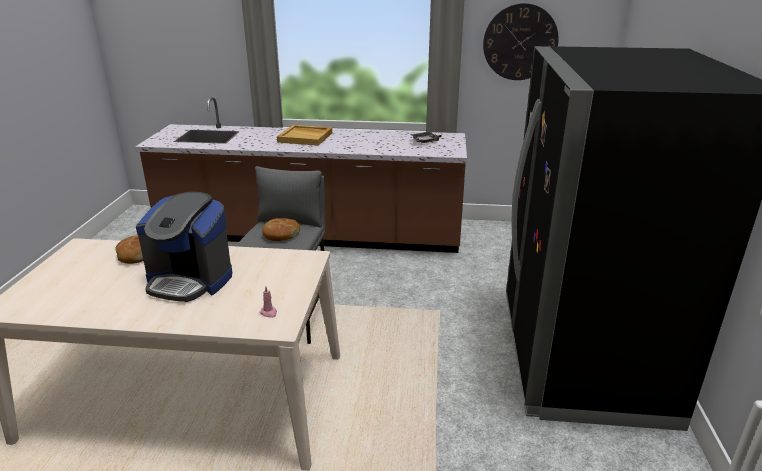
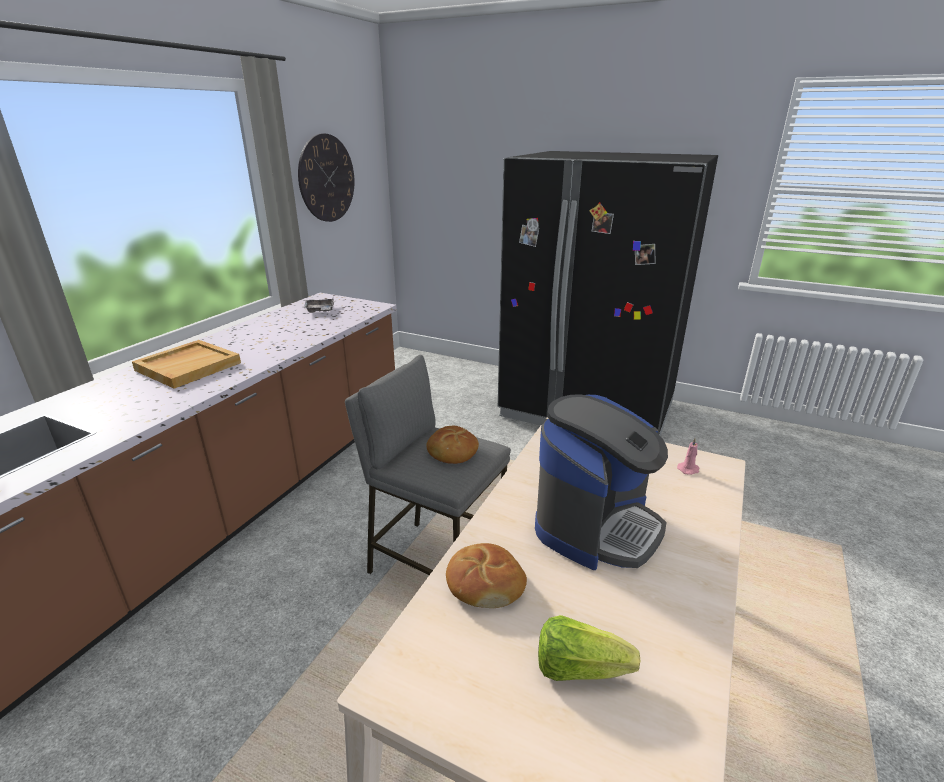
camera: 70 degrees left, 0 degrees up
none -> lettuce [538,615,640,681]

